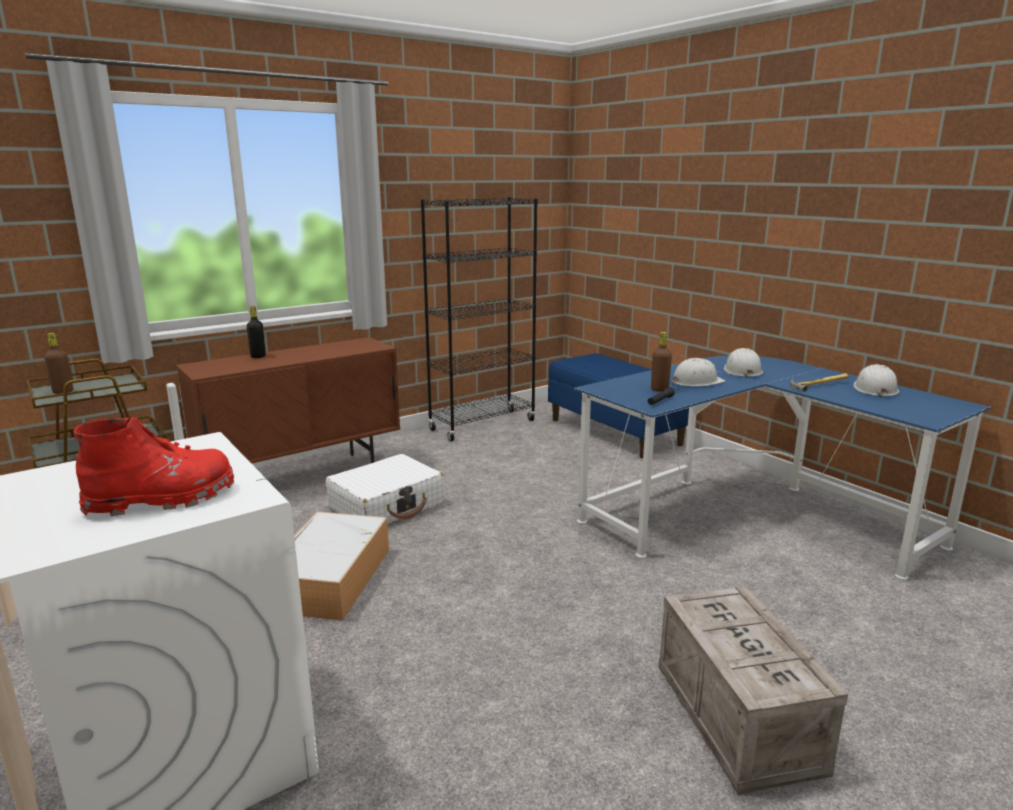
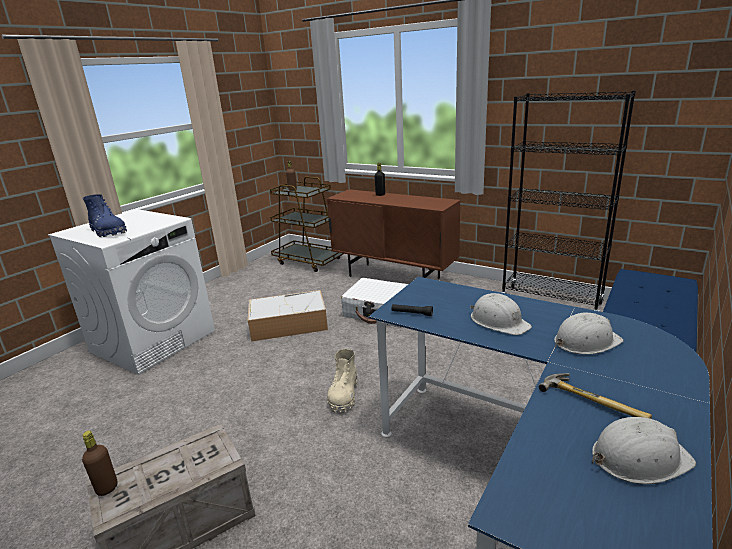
camera: 70 degrees right, 5 degrees up
red boot [74,417,234,516] -> blue boot [83,194,127,237]
brown bottle [651,332,672,392] -> brown bottle moved to [82,431,118,496]
none -> beige boot [327,349,357,413]

